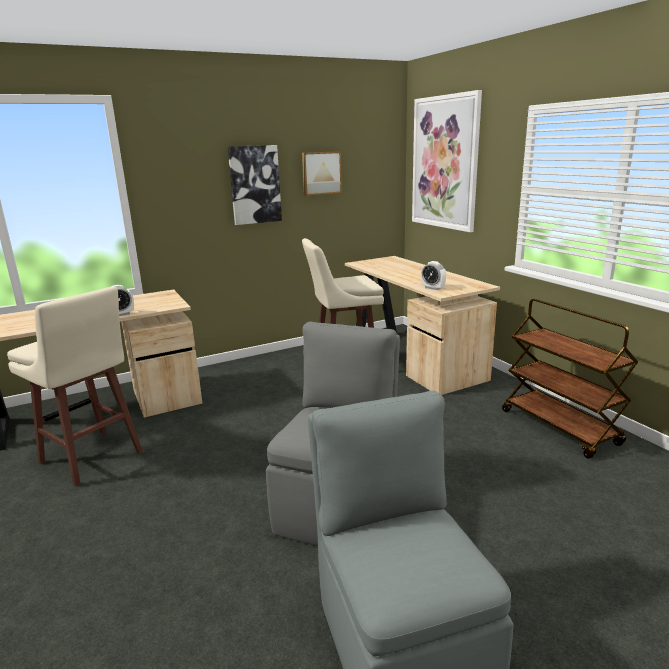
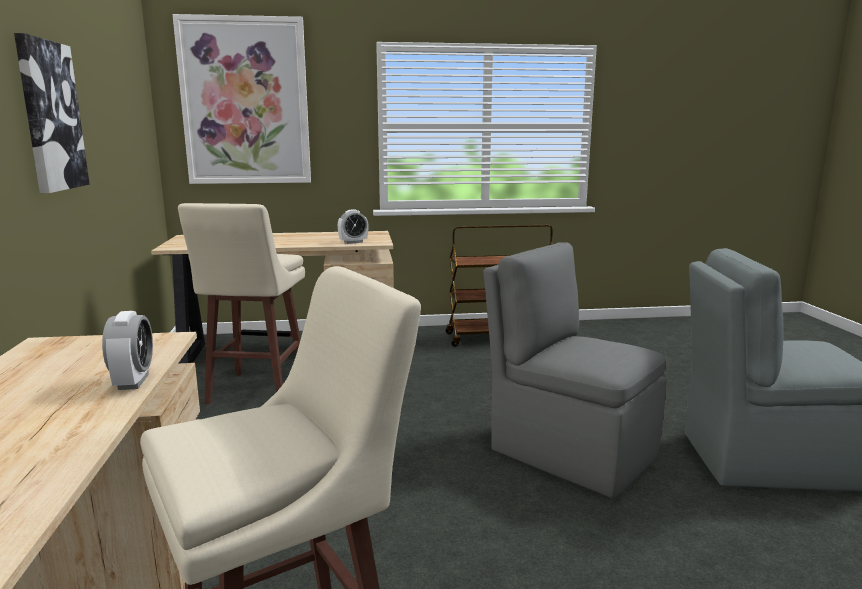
camera: 70 degrees left, 5 degrees down
picture [302,151,342,196] -> none

